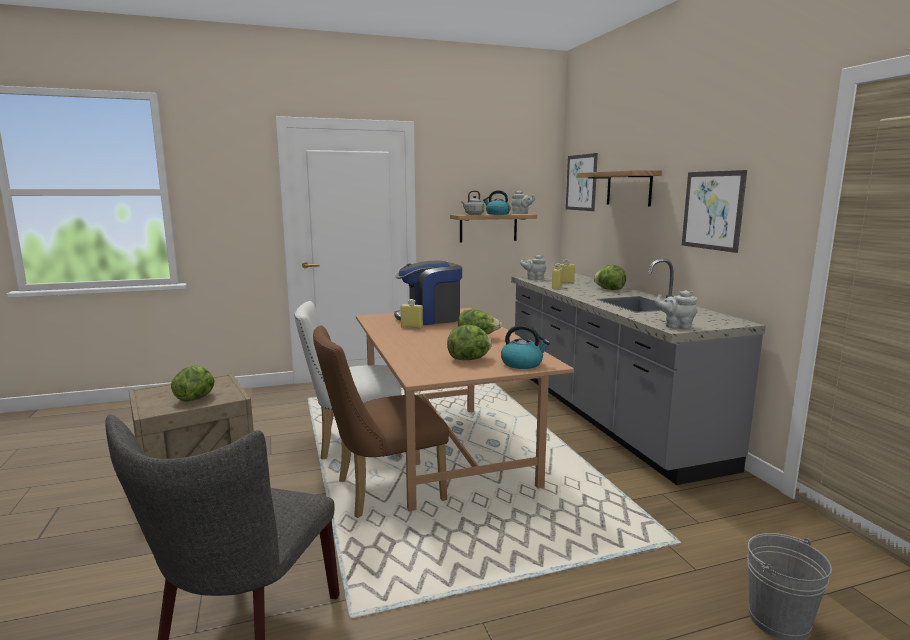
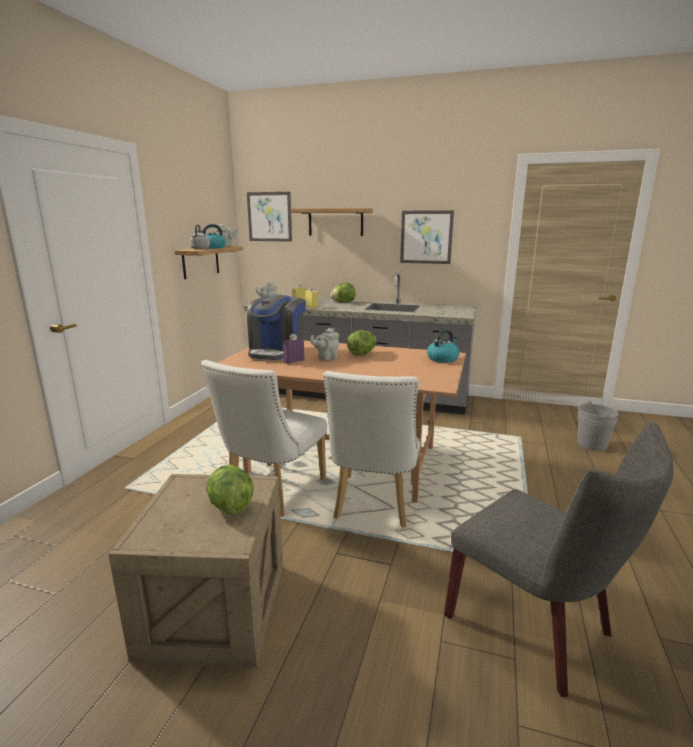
camera: 55 degrees left, 5 degrees up
brown chair [313,325,449,518] -> white chair [323,371,420,528]
yellow bottle [400,299,423,329] -> purple bottle [283,334,304,364]
lettuce [447,325,492,360] -> none
grey teapot [655,290,698,329] -> grey teapot moved to [310,328,339,360]

